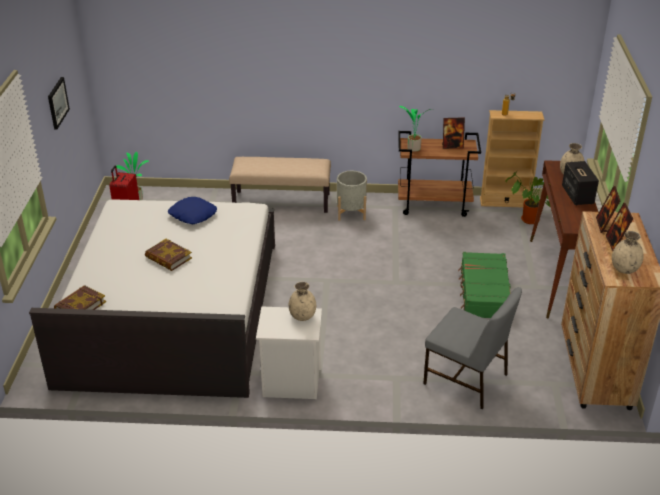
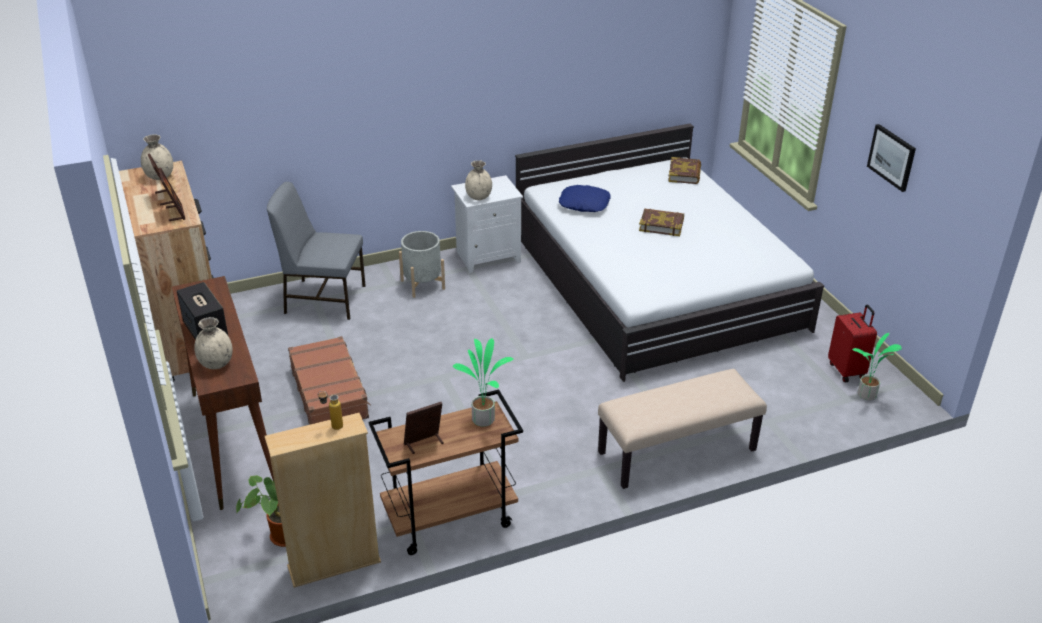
camera: 155 degrees right, 0 degrees up
blue pillow [168,197,217,224] -> blue pillow moved to [559,185,611,212]
grey planter [337,171,367,221] -> grey planter moved to [399,231,445,298]
green suitcase [458,252,511,318] -> brown suitcase [288,336,371,425]

